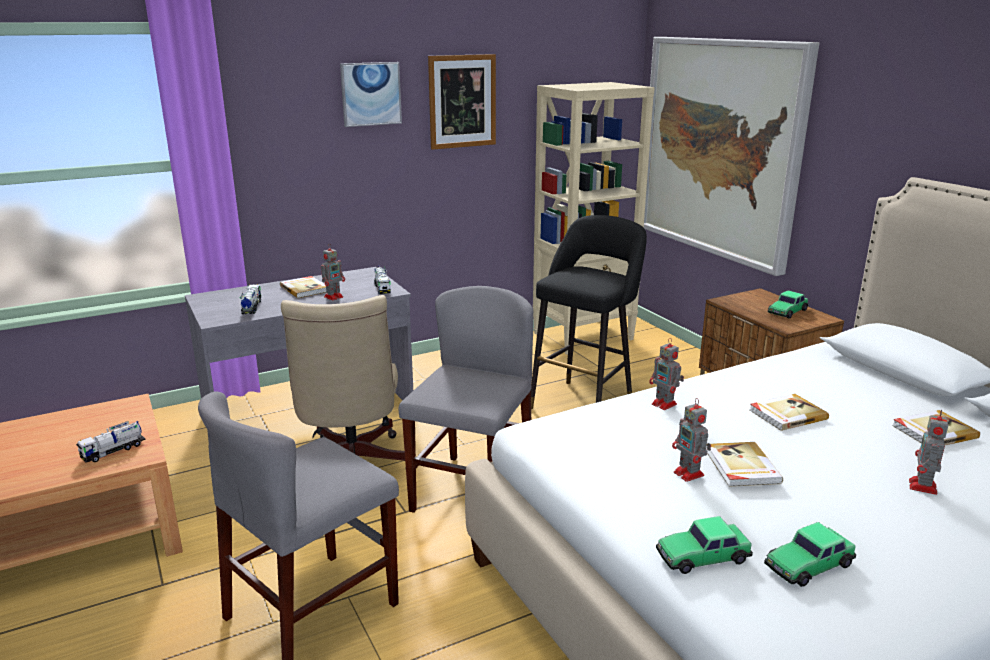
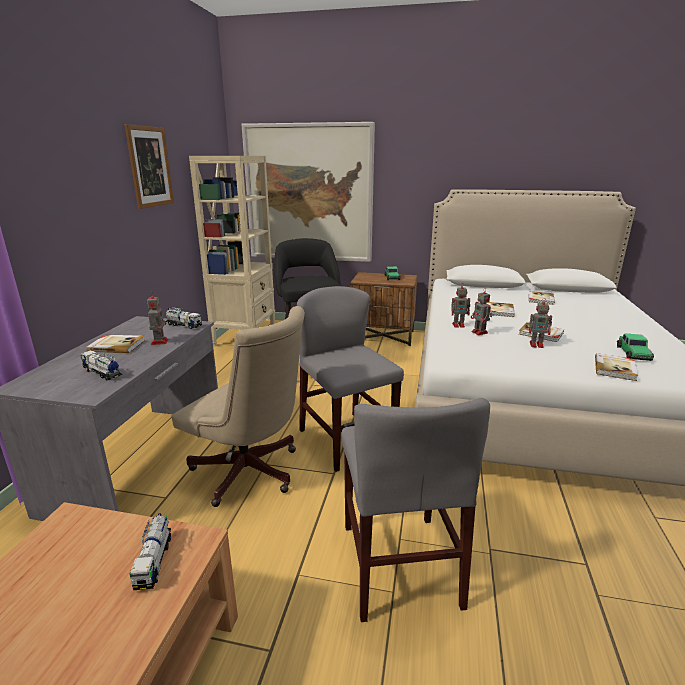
camera: 50 degrees left, 0 degrees up
picture [340,62,402,127] -> none
toy car [656,516,753,574] -> book [595,353,638,381]
toy robot [909,409,948,495] -> toy robot moved to [471,288,492,335]

